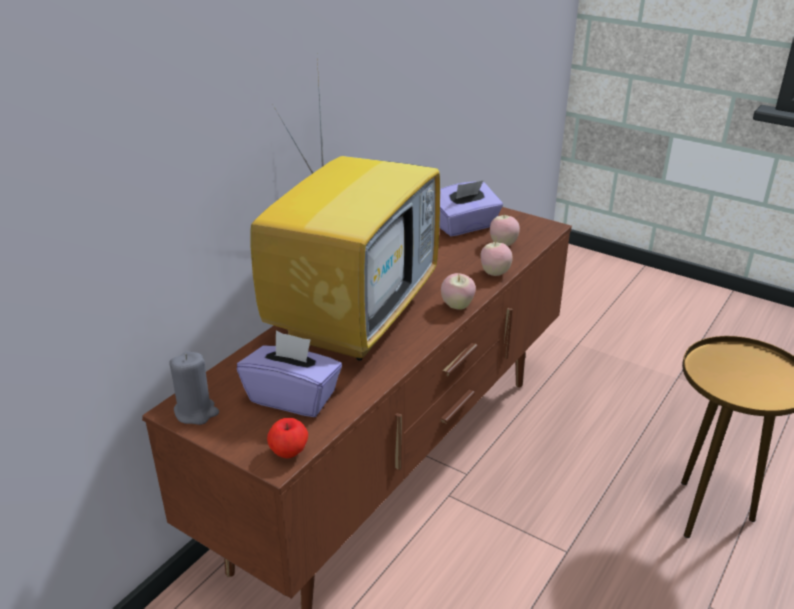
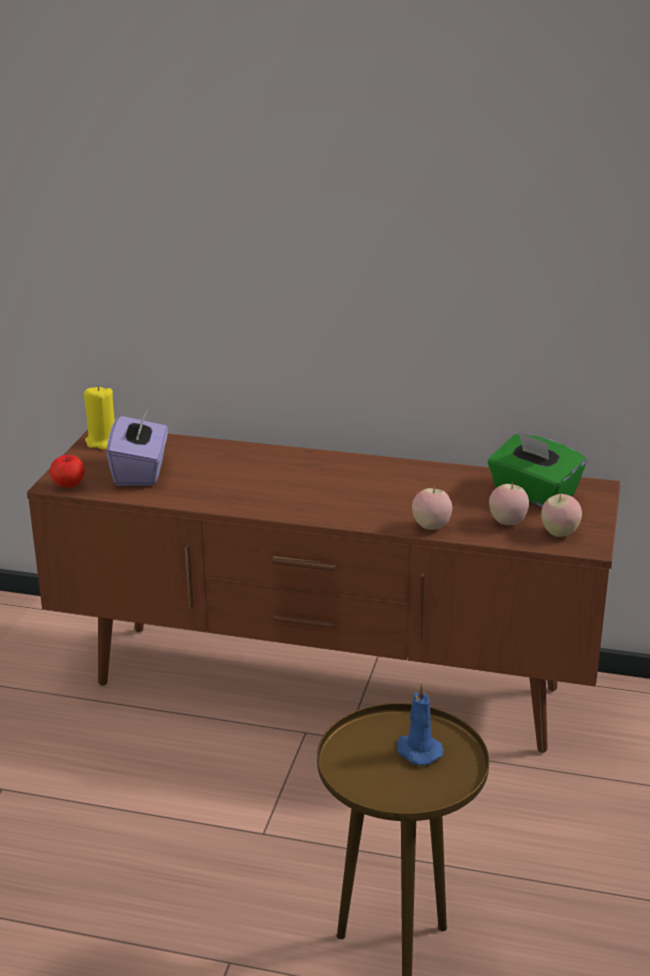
camera: 70 degrees right, 5 degrees down
grey candle [169,351,219,425] -> yellow candle [84,385,115,450]
television [250,60,440,361] -> none
purple tissue box [439,180,503,236] -> green tissue box [488,431,586,507]
apple [441,273,476,310] -> apple moved to [541,494,582,537]
none -> blue candle [397,683,444,765]

